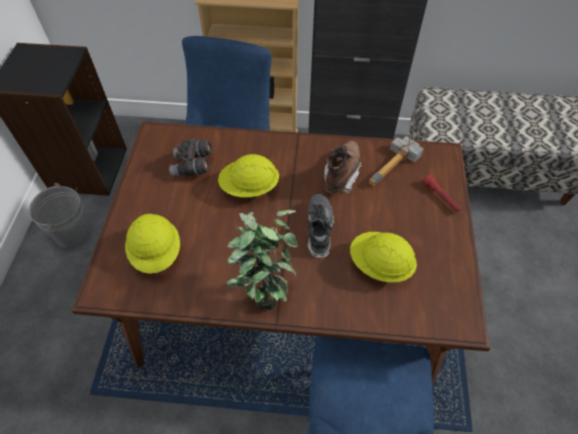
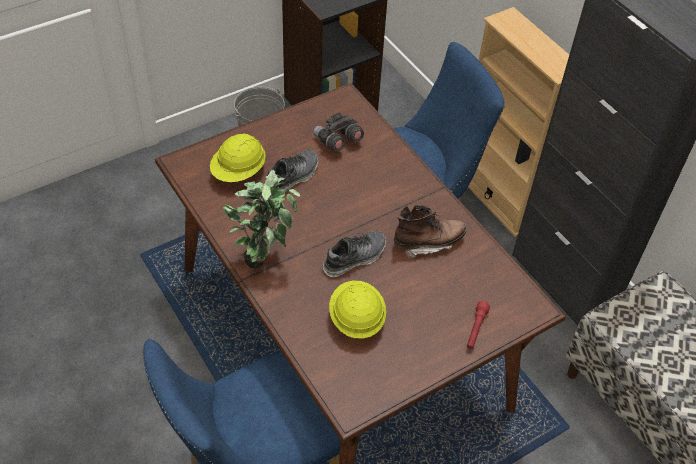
camera: 50 degrees right, 5 degrees down
yellow hard hat [218,154,279,200] -> none
hammer [369,136,424,186] -> none
none -> shoe [268,149,318,192]

